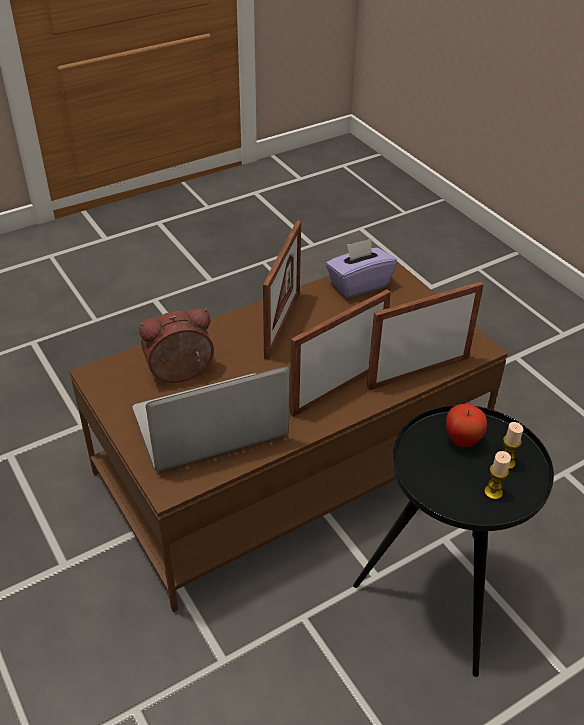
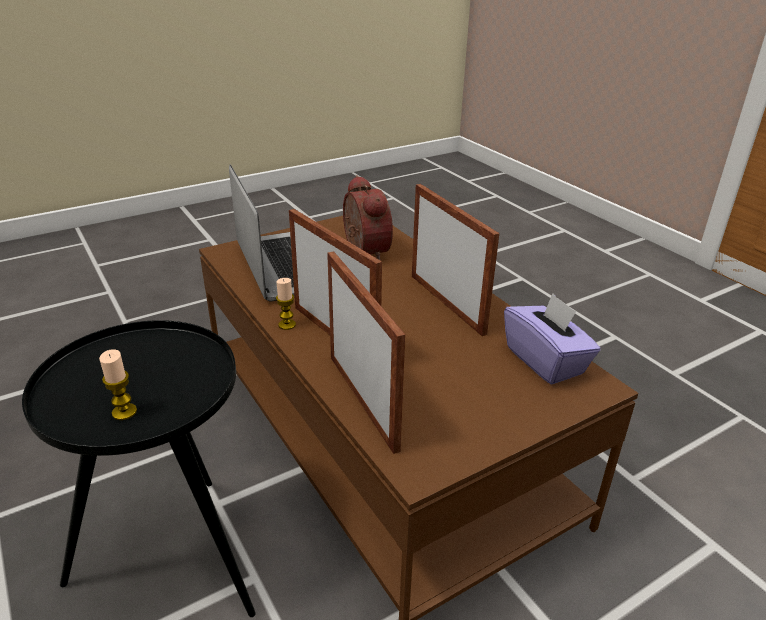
camera: 90 degrees right, 10 degrees down
picture frame [263,220,301,360] -> picture frame turned 135 degrees counterclockwise [412,184,499,336]
apple [446,404,487,447] -> none
candle [484,451,511,500] -> candle moved to [276,278,296,330]

